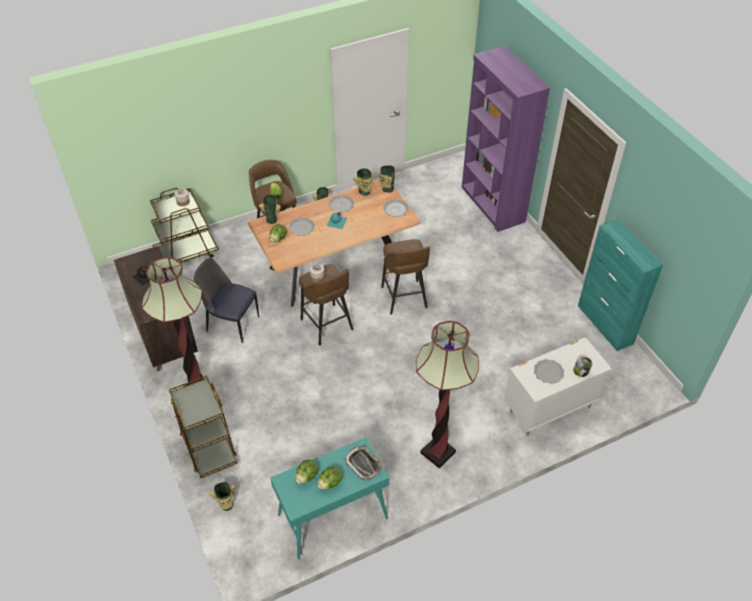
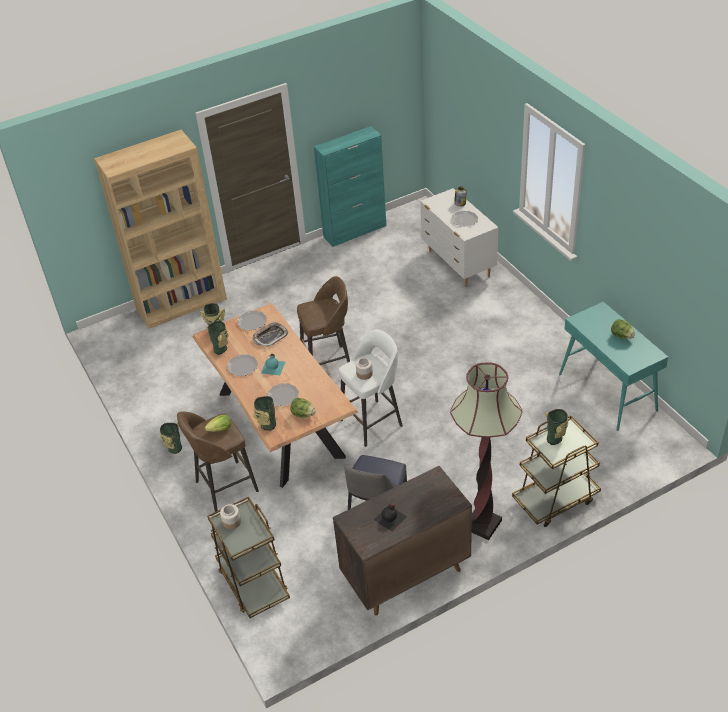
camera: 90 degrees left, 5 degrees down
vase [209,482,235,511] -> vase moved to [545,409,568,445]
lettuce [295,459,319,484] -> none
brown stool [299,264,354,345] -> white stool [339,330,403,447]
tray [344,446,383,481] -> tray moved to [253,322,288,347]
floor lamp [416,321,479,468] -> none
purple bookcase [462,46,550,232] -> brown bookcase [94,130,227,329]

